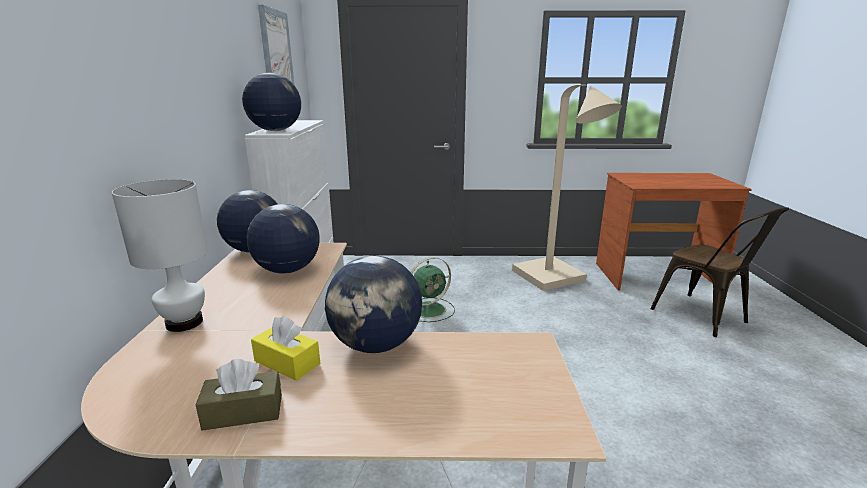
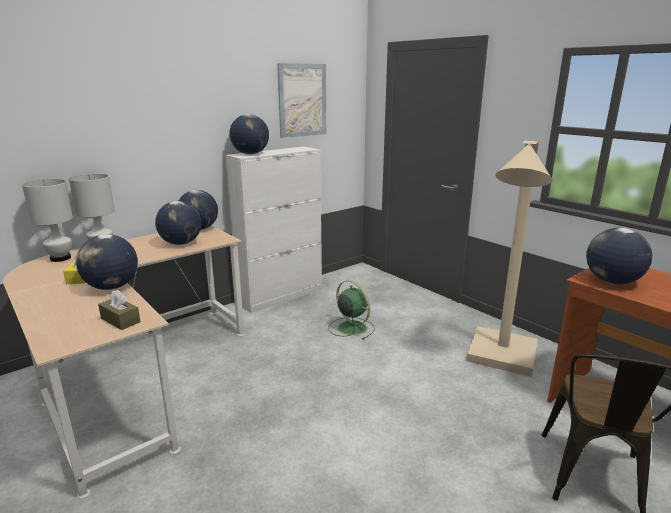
camera: 50 degrees right, 0 degrees up
brown tissue box [196,359,282,431] -> brown tissue box moved to [98,290,140,330]
green fan [411,257,455,322] -> green fan turned 150 degrees counterclockwise [328,280,375,340]
none -> white table lamp [22,179,73,262]
none -> globe [586,228,652,285]

